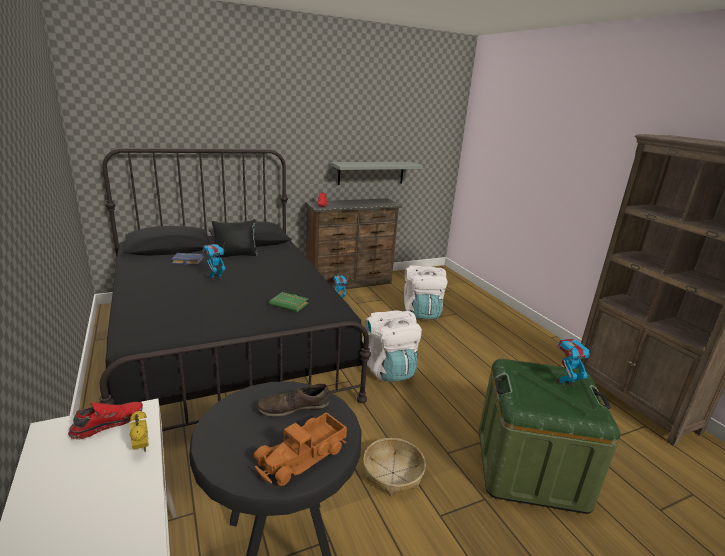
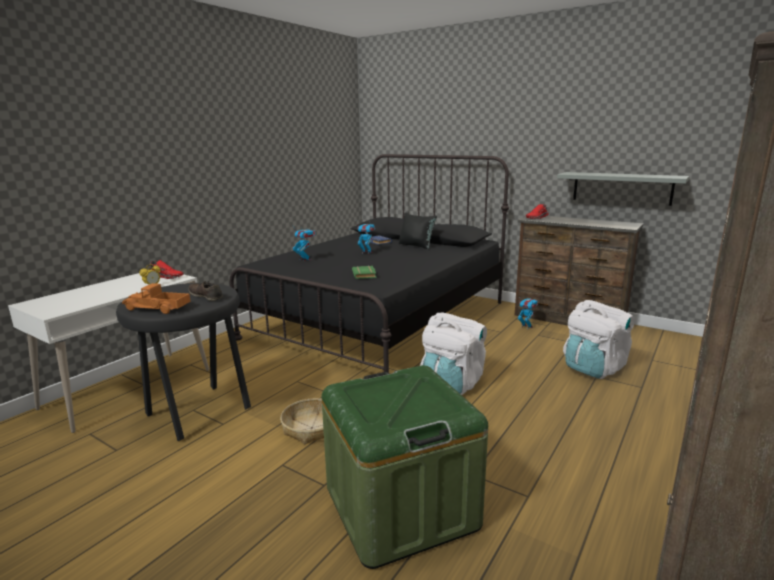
camera: 60 degrees right, 5 degrees down
toy robot [555,339,596,388] -> toy robot moved to [293,226,315,261]

